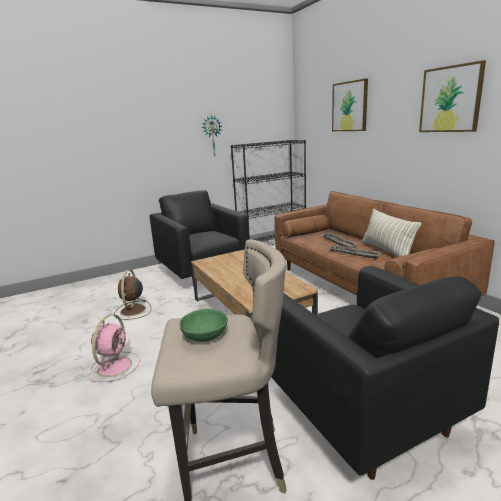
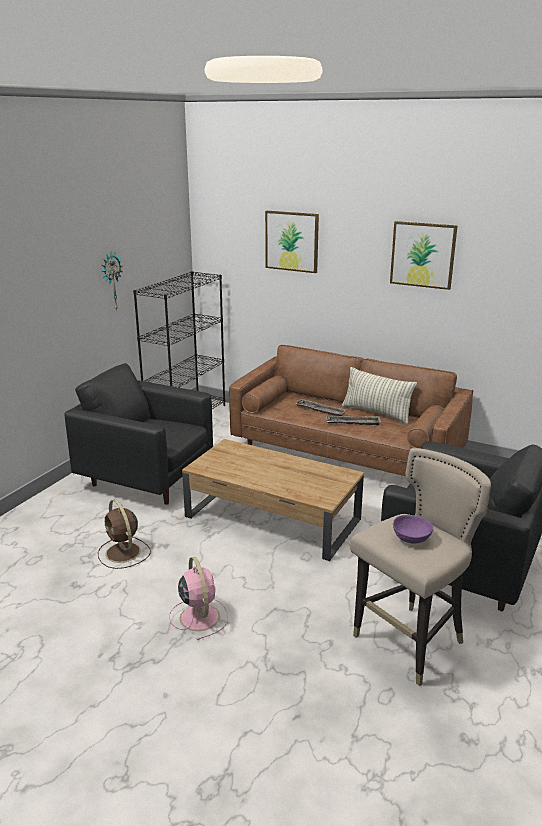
camera: 35 degrees left, 5 degrees up
green bowl [180,309,228,342] -> purple bowl [393,515,433,544]

